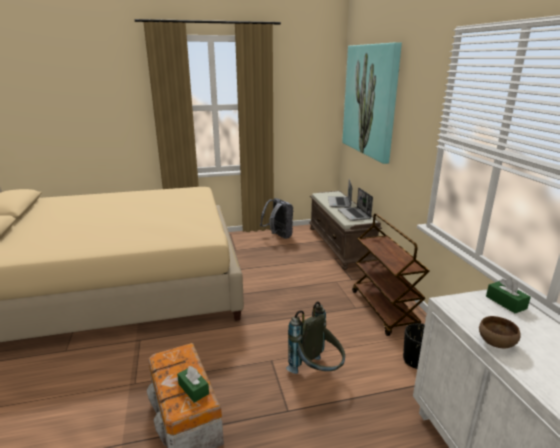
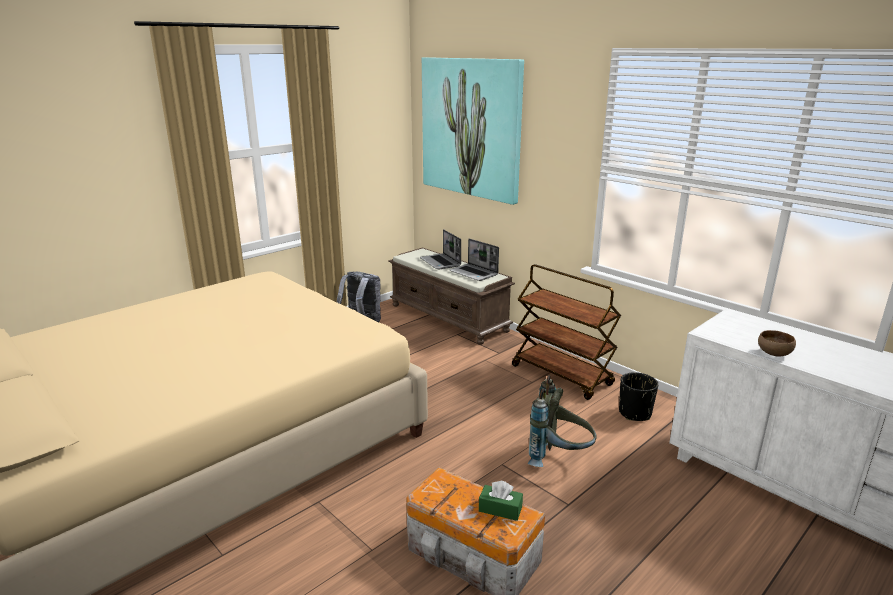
camera: 30 degrees left, 0 degrees up
green tissue box [486,278,531,313] -> none

